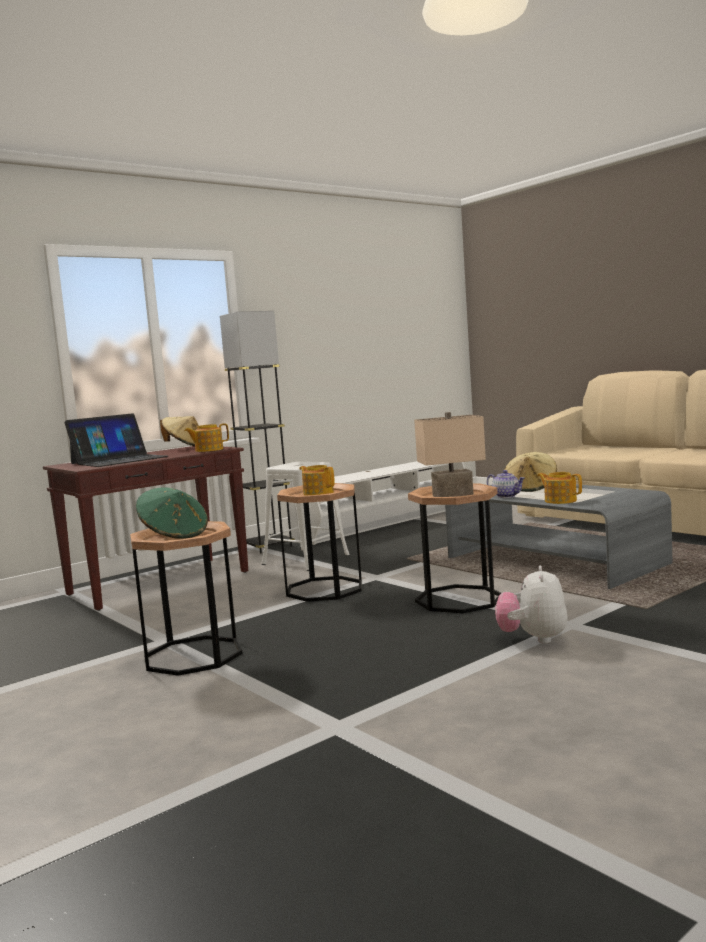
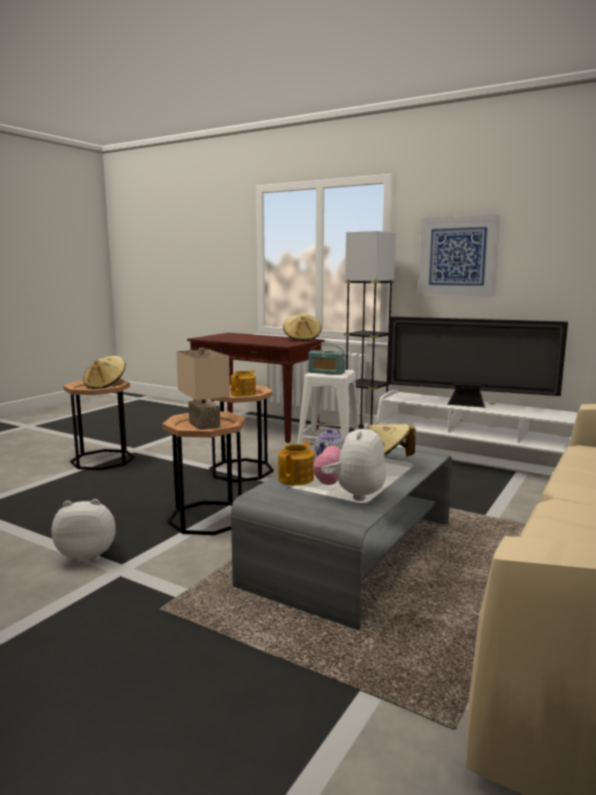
camera: 70 degrees right, 5 degrees up
laptop [64,413,168,467] -> none
green hat [136,488,208,539] -> beige hat [83,356,126,389]
teapot [184,423,229,452] -> none
none -> radio [308,344,346,375]
none -> plush toy [313,423,386,501]
none -> television [387,316,568,408]
none -> picture [418,215,500,296]

